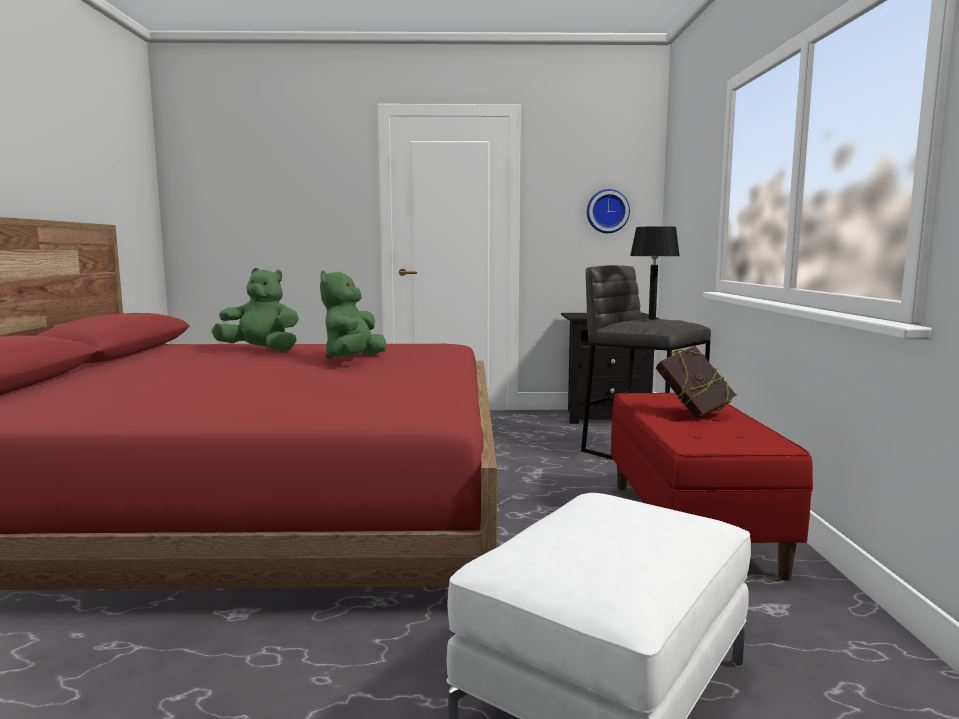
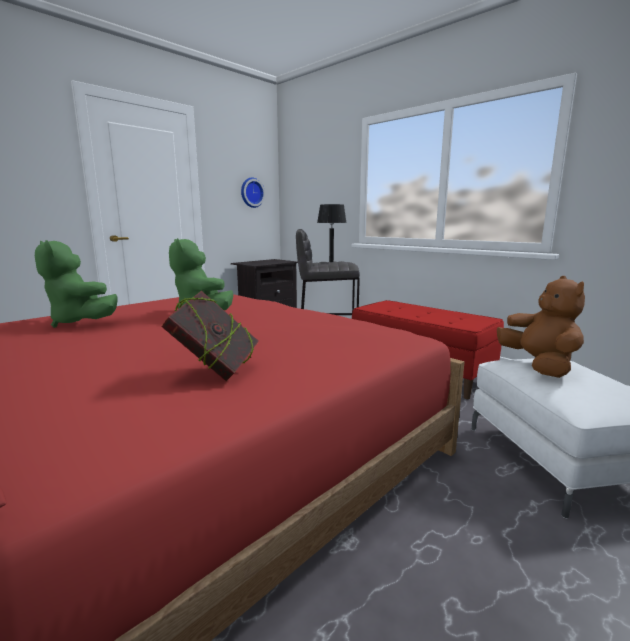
camera: 45 degrees left, 5 degrees up
green plush toy [212,268,299,352] -> green plush toy turned 105 degrees counterclockwise [35,240,118,328]
book [656,346,737,420] -> book moved to [162,291,259,381]
none -> brown plush toy [497,276,585,378]

